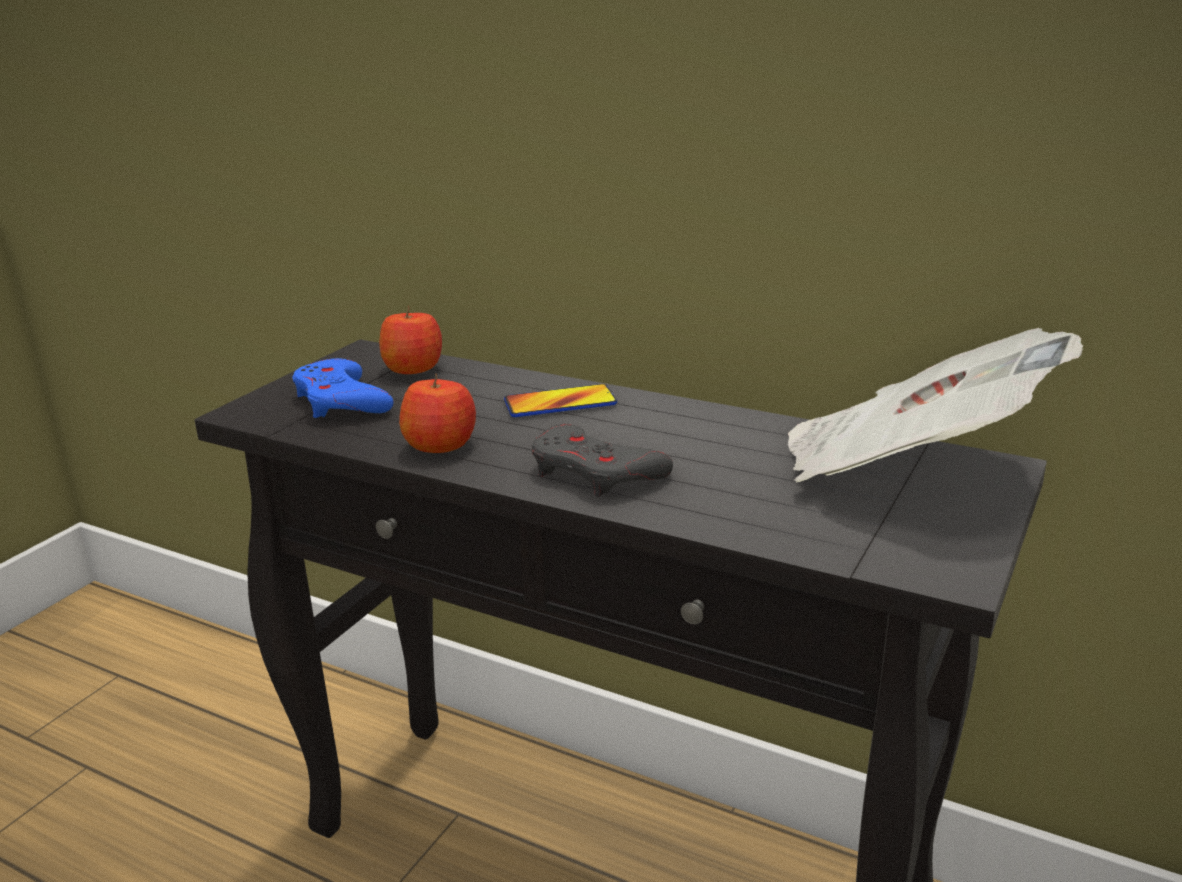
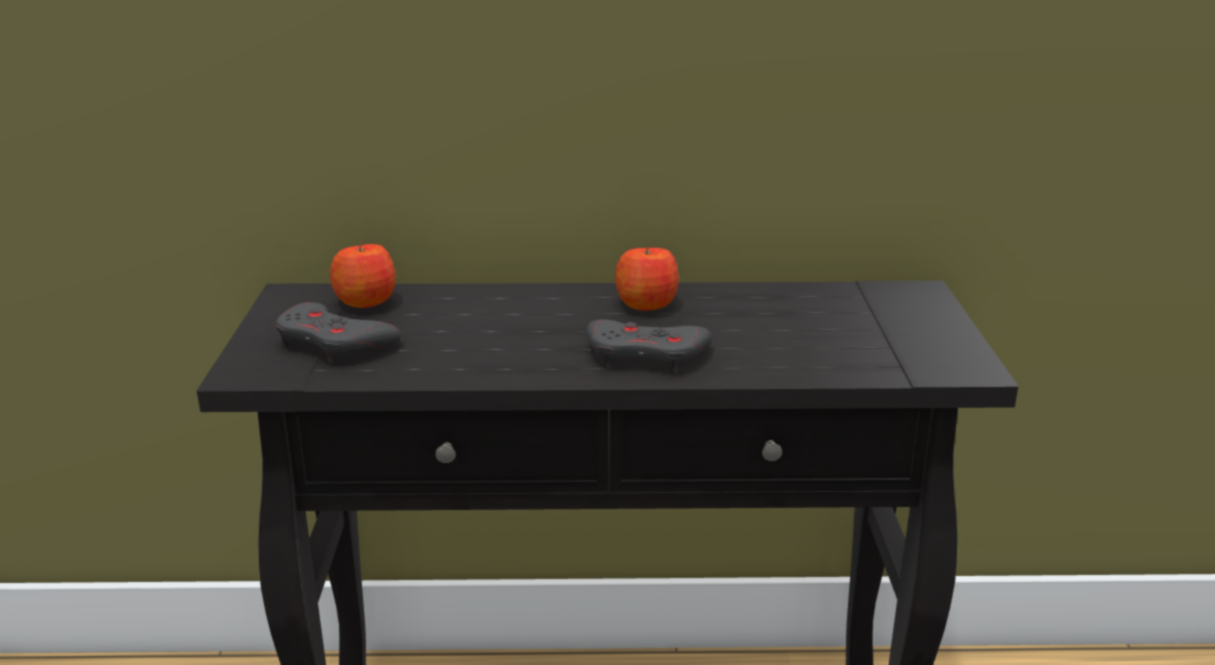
camera: 30 degrees left, 0 degrees up
blue game controller [292,358,394,418] -> grey game controller [276,302,401,363]
apple [399,373,476,453] -> apple moved to [615,242,679,311]
phone [504,384,617,417] -> none
newspaper [788,328,1083,483] -> none

